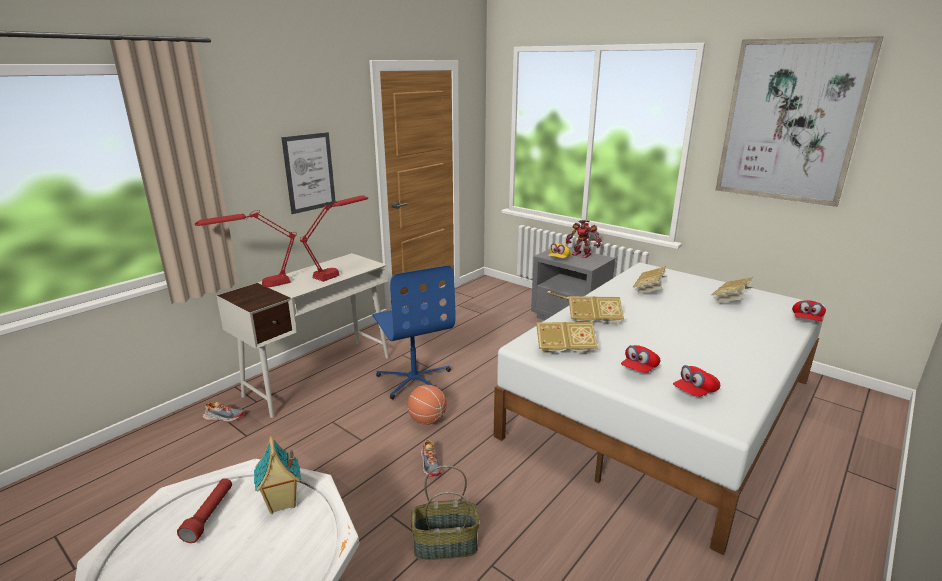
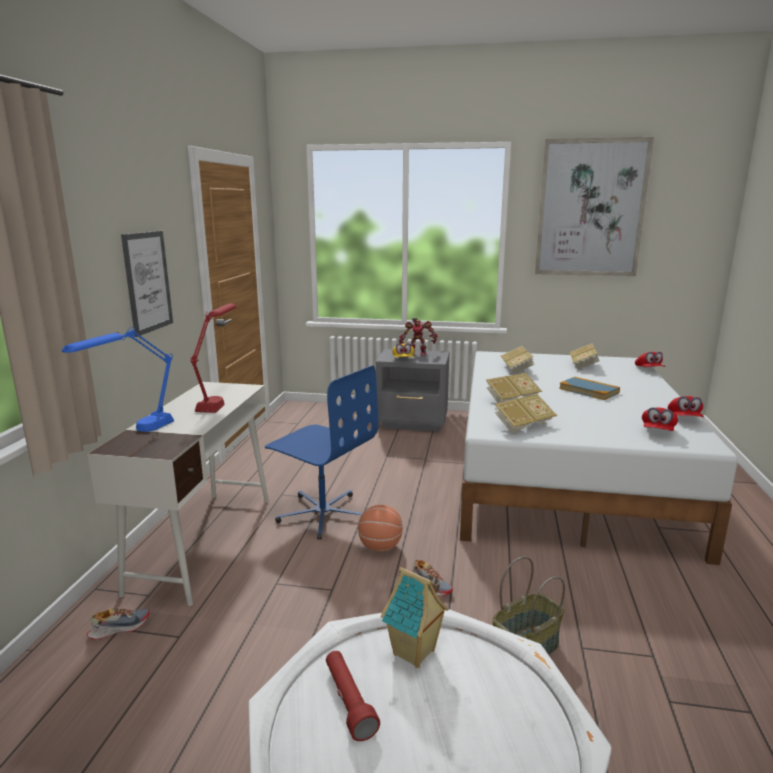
camera: 30 degrees left, 5 degrees down
red table lamp [195,210,297,287] -> blue table lamp [62,327,174,432]
red cap [621,345,660,373] -> red cap moved to [668,396,704,417]
none -> book [559,377,620,400]

